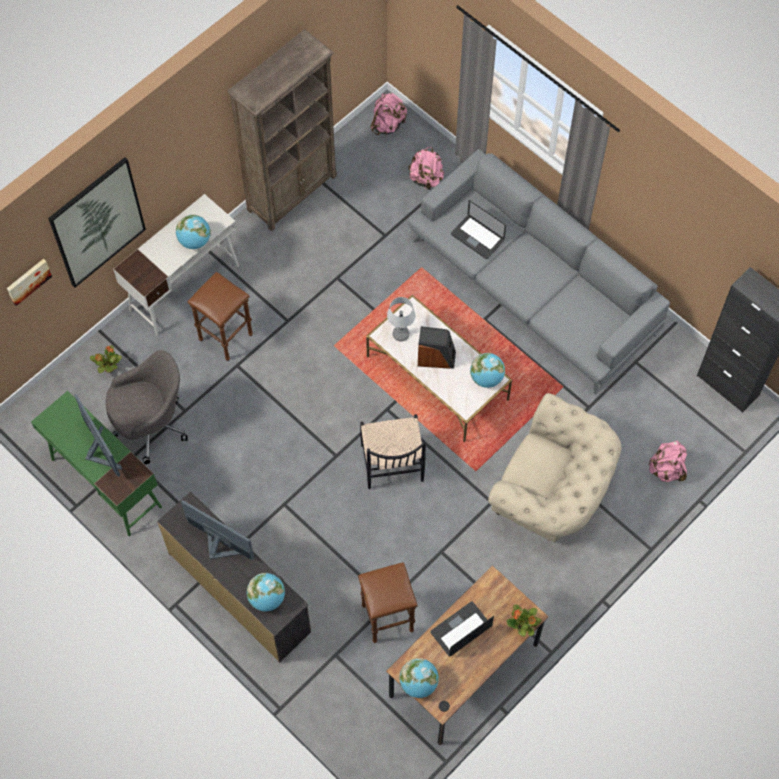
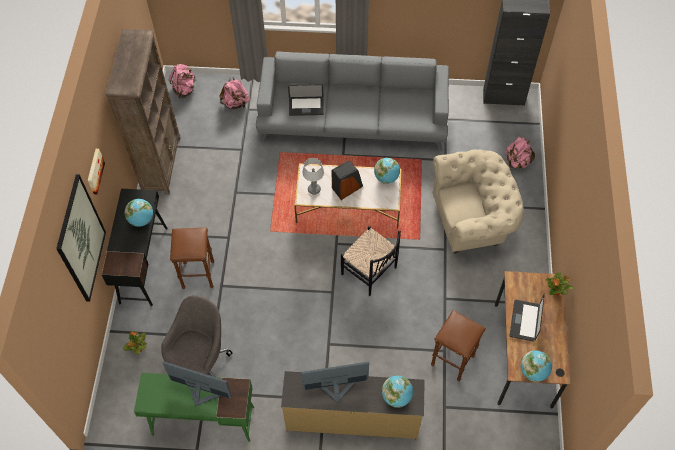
camera: 40 degrees left, 5 degrees down
picture [7,259,52,306] -> picture moved to [88,149,105,194]
white desk [113,194,239,335] -> black desk [101,189,168,306]

